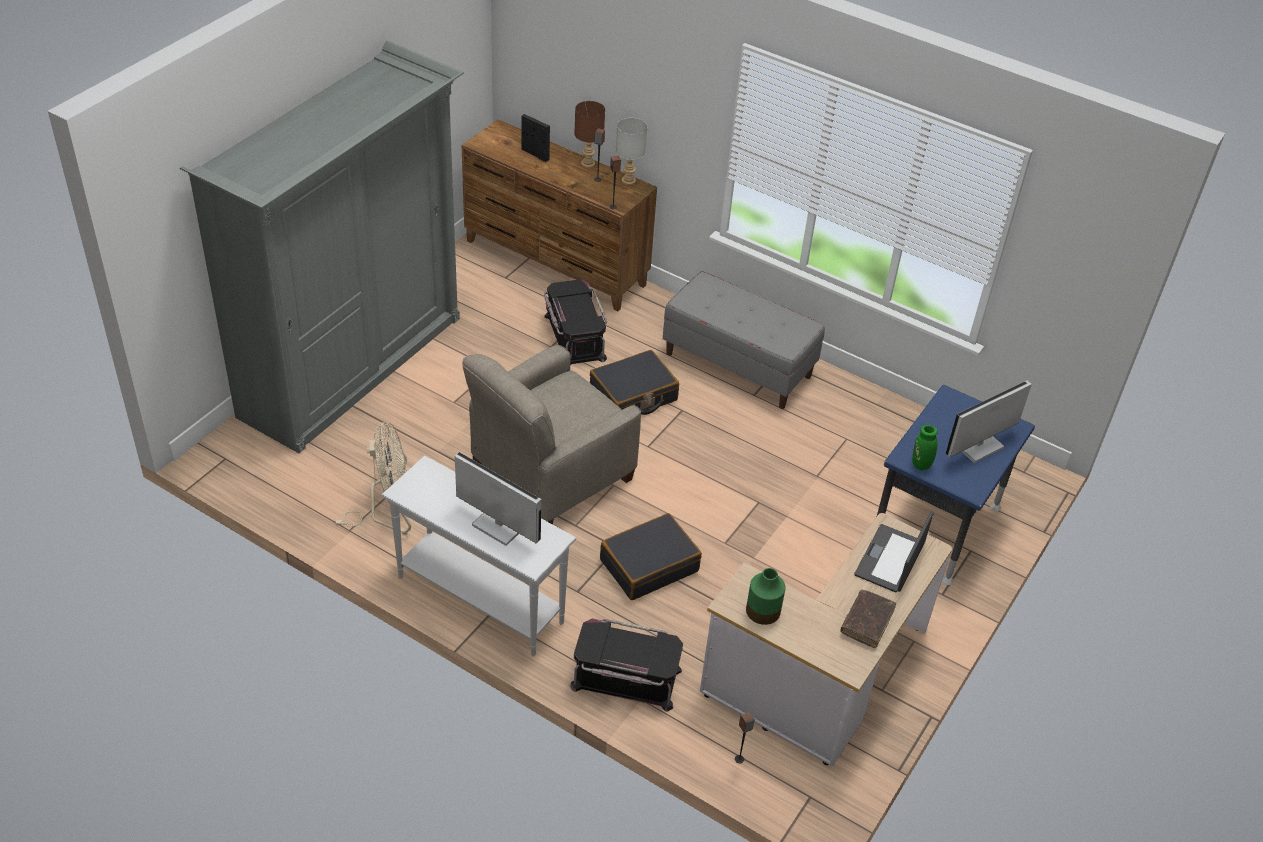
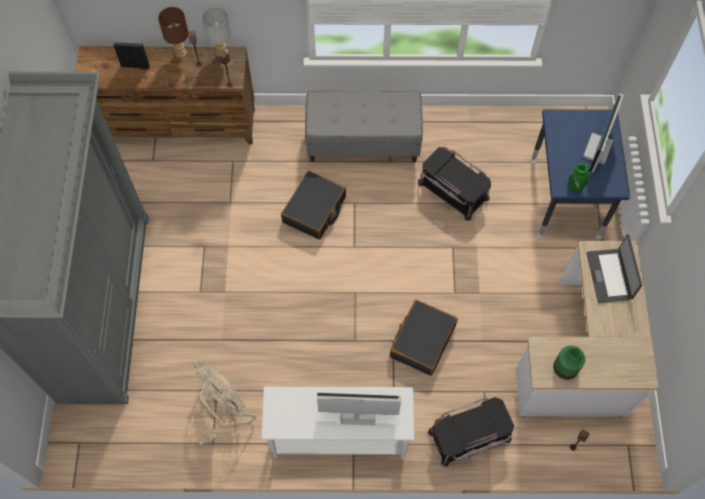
camera: 30 degrees left, 20 degrees up
beige armchair [462,345,641,524] -> none
black storage box [544,279,607,365] -> black storage box moved to [418,147,491,221]
brown book [840,590,896,648] -> none

